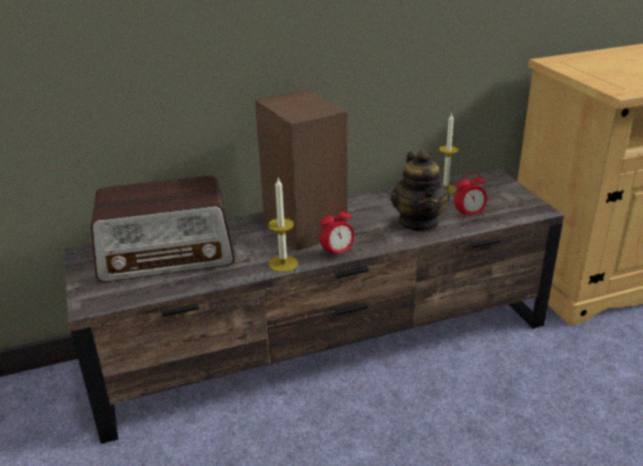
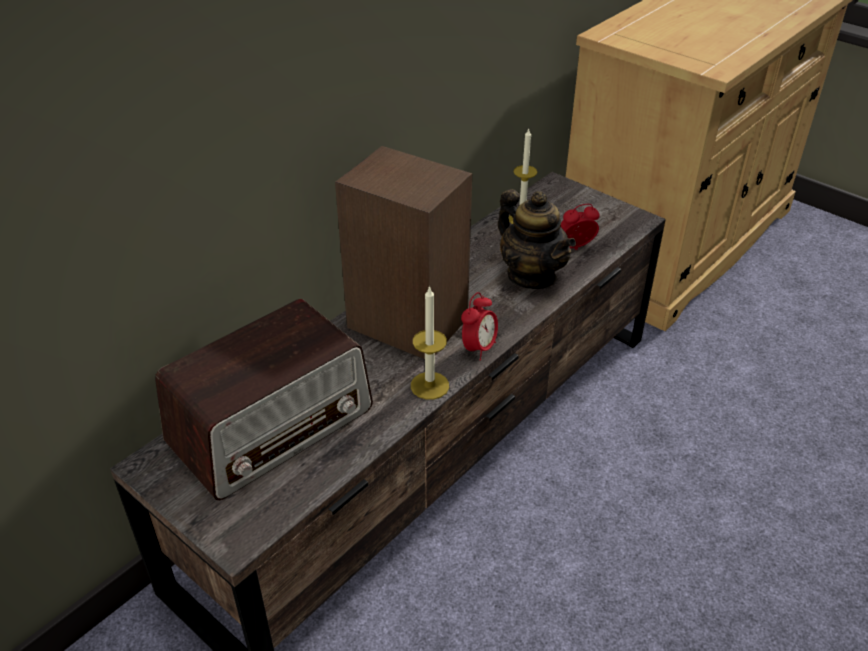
camera: 30 degrees left, 10 degrees up
alarm clock [454,171,487,220] -> alarm clock turned 150 degrees counterclockwise [561,204,599,250]

